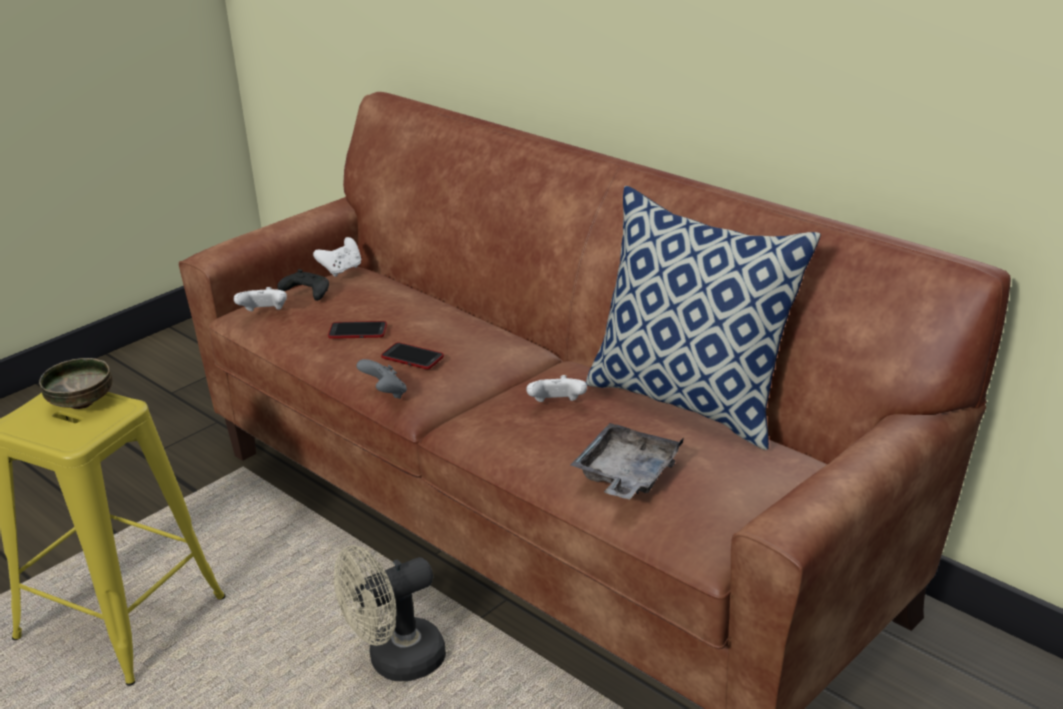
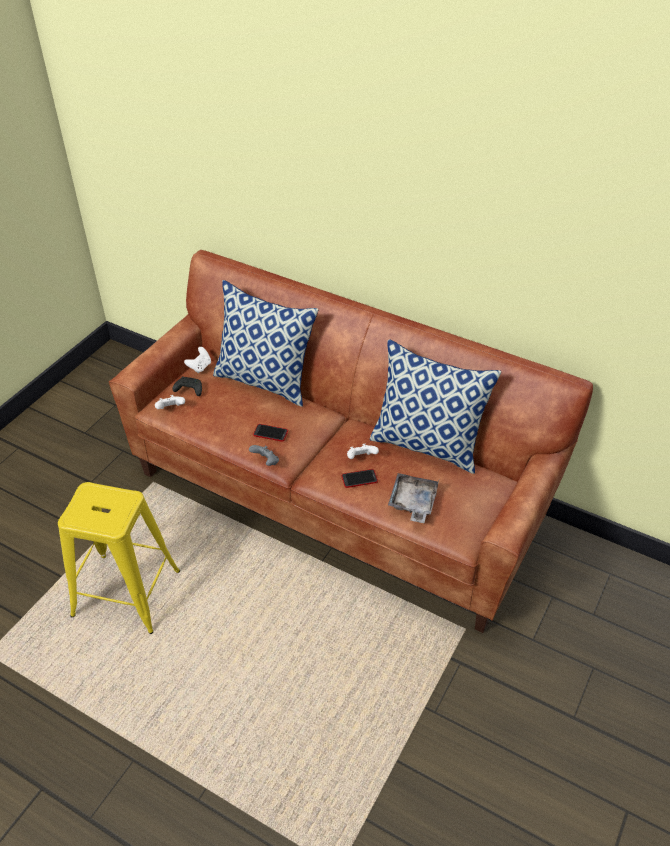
camera: 15 degrees left, 15 degrees up
bowl [39,358,112,409] -> none
phone [328,321,387,339] -> phone moved to [342,469,378,488]
beige fan [334,545,446,681] -> none
none -> pillow [213,280,318,407]

